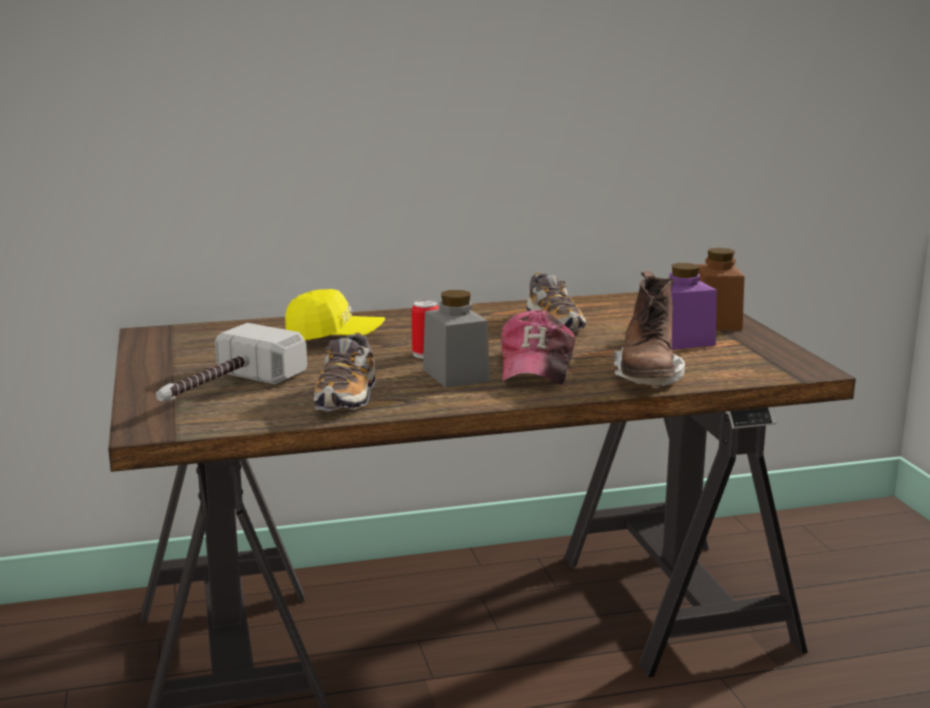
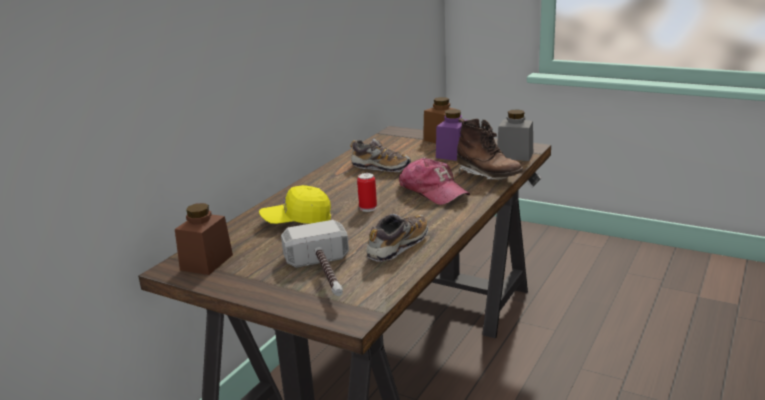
camera: 45 degrees left, 5 degrees up
yellow cap [285,289,385,341] -> yellow cap turned 150 degrees counterclockwise [259,185,331,224]
shoe [314,332,376,411] -> shoe turned 105 degrees counterclockwise [367,214,428,262]
grey jar [423,290,490,388] -> grey jar moved to [497,109,533,161]
none -> brown jar [175,203,233,275]

